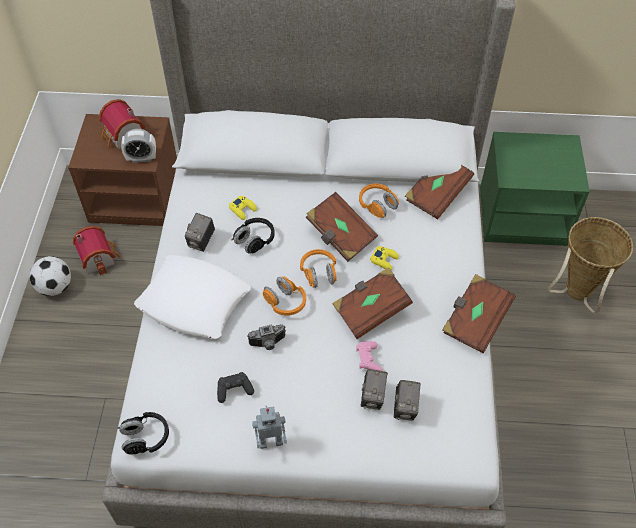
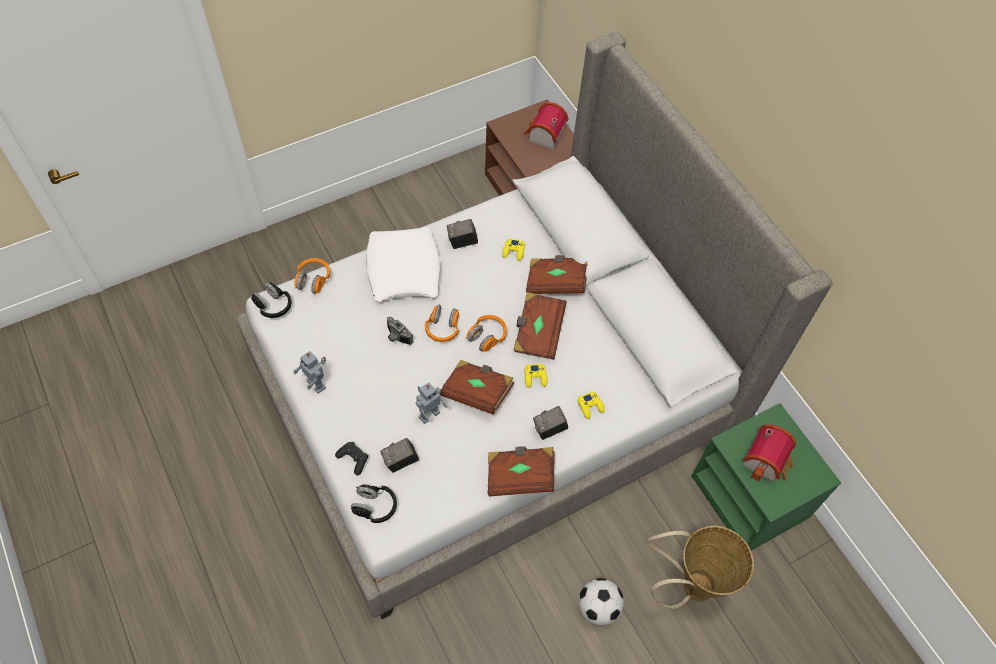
camera: 55 degrees right, 5 degrees up
football [29,256,71,296] -> football moved to [579,578,624,625]
toy house [73,226,121,276] -> toy house moved to [743,425,796,482]
alarm clock [121,129,156,163] -> none
black game controller [217,372,254,403] -> black game controller moved to [335,442,368,475]
black headphones [231,218,275,254] -> black headphones moved to [351,484,397,523]
pink game controller [356,341,383,371] -> toy robot [416,383,448,424]
orange headphones [359,184,399,218] -> orange headphones moved to [294,258,330,294]
camera [361,369,388,410] -> camera moved to [533,406,568,440]
brown book [405,165,474,219] -> brown book moved to [526,255,587,294]
none -> yellow game controller [578,391,605,419]

